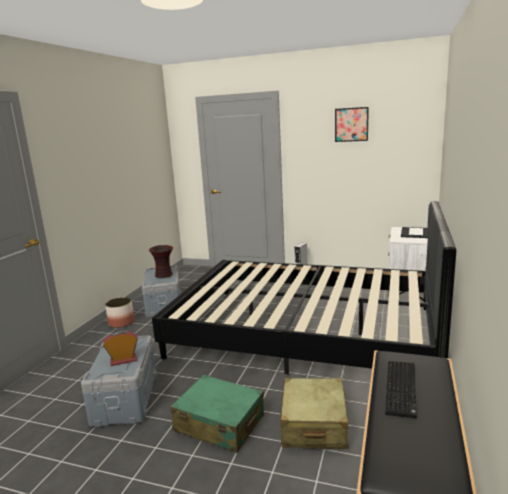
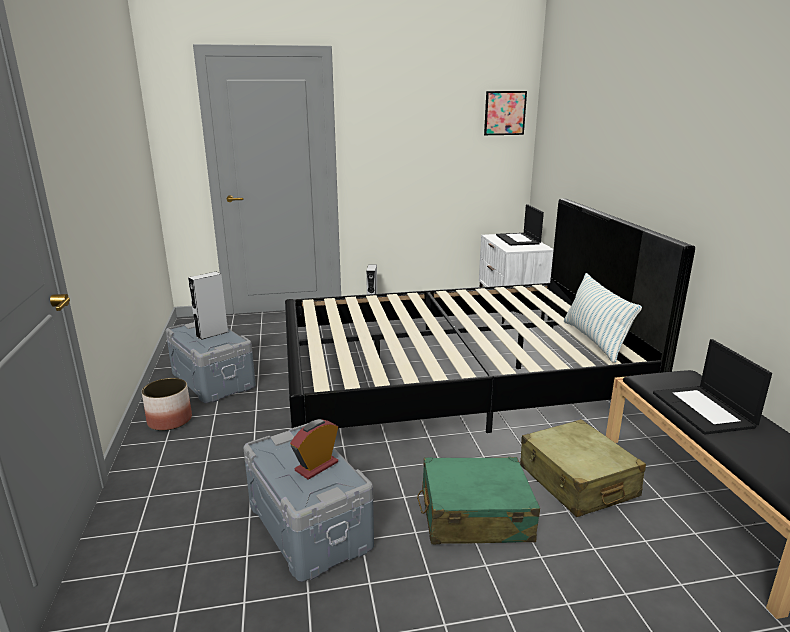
camera: 30 degrees left, 5 degrees up
vase [149,245,173,278] -> grey speaker [188,272,228,340]
picture [335,107,369,142] -> picture moved to [484,91,527,135]
keyboard [385,361,417,418] -> laptop [653,339,772,435]
none -> pillow [564,273,642,363]

